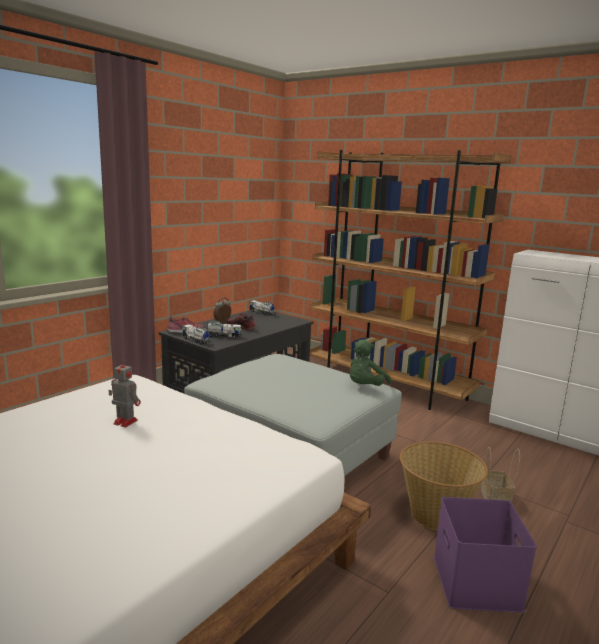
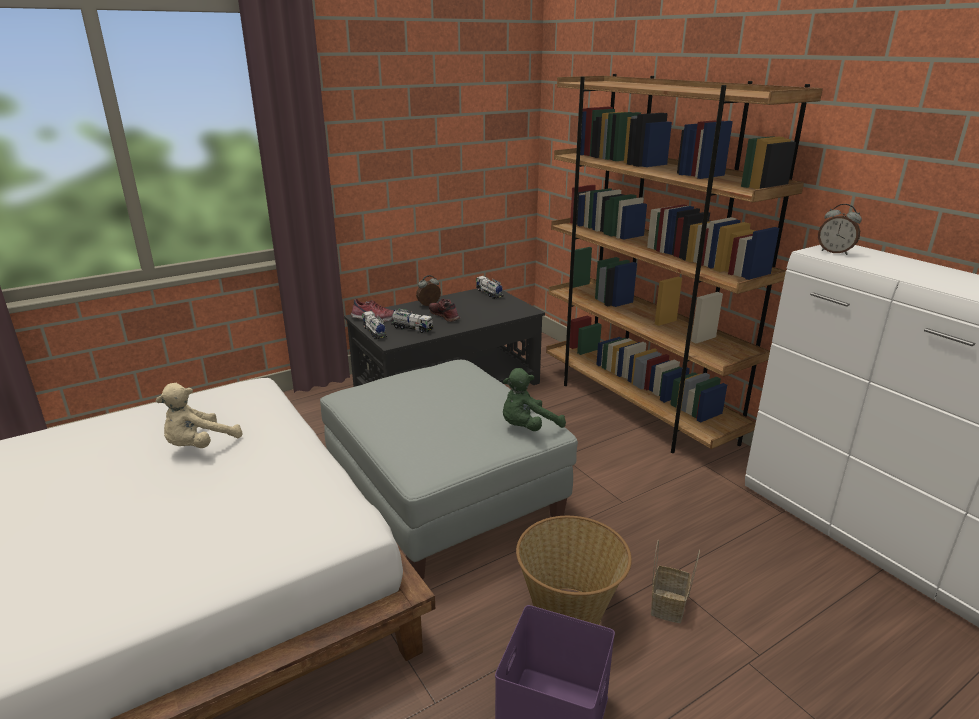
camera: 20 degrees right, 10 degrees up
toy robot [109,359,141,427] -> beige plush toy [156,383,242,448]
none -> alarm clock [818,204,862,255]

